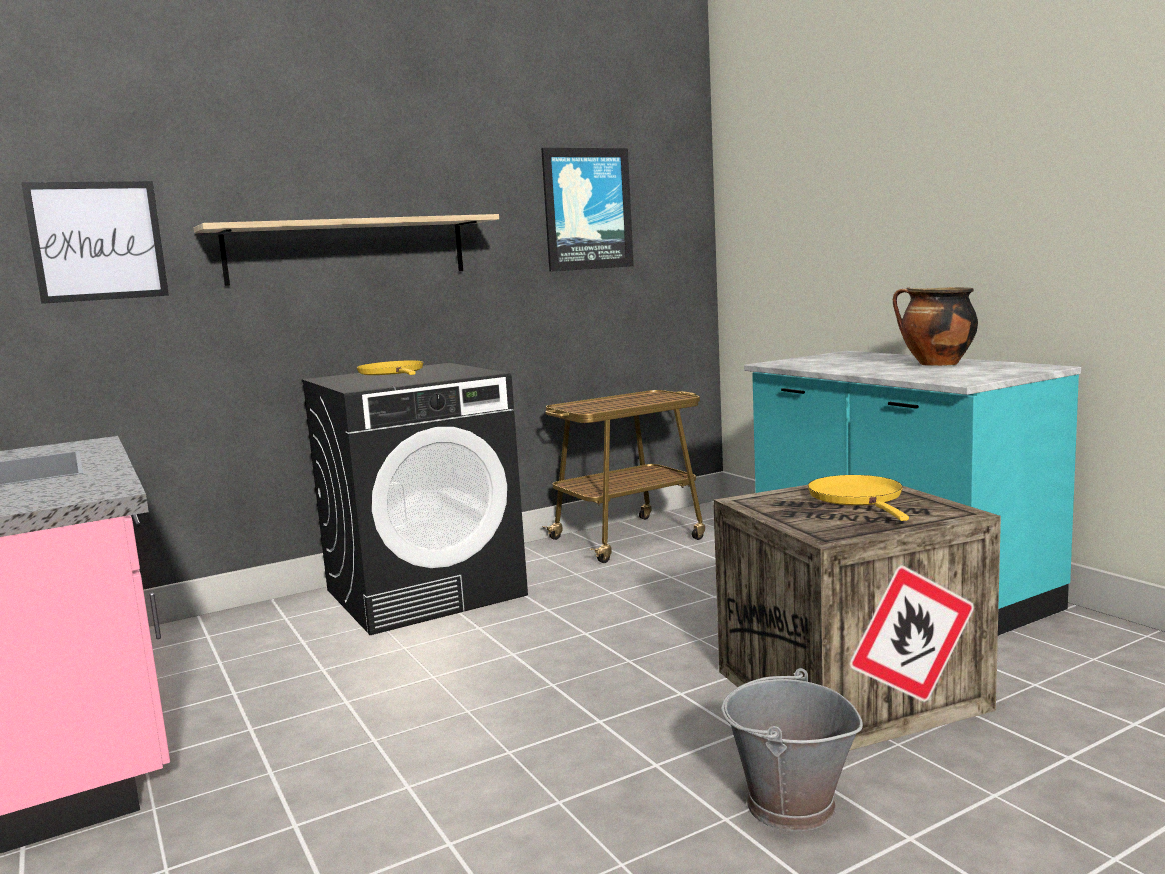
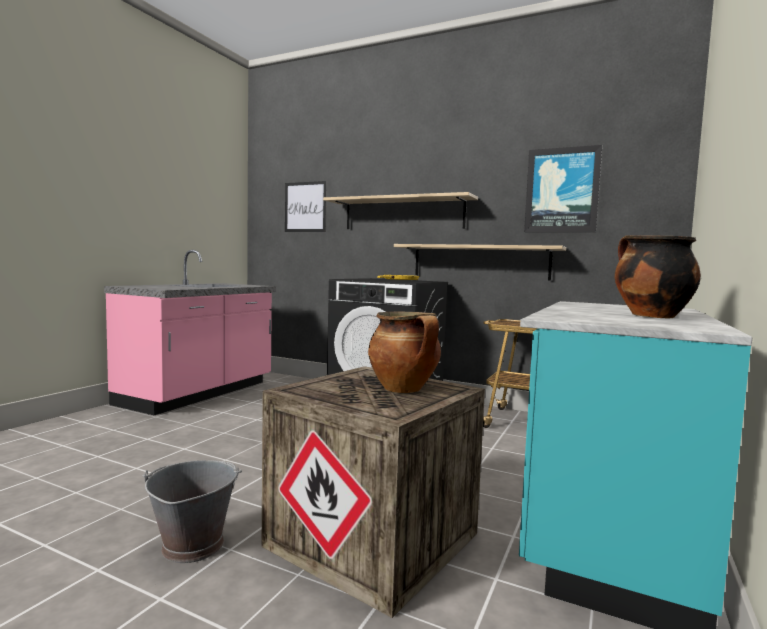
camera: 55 degrees right, 5 degrees down
yellow frying pan [808,475,909,521] -> cooking pot [368,312,441,393]
none -> shelf [394,244,566,281]

